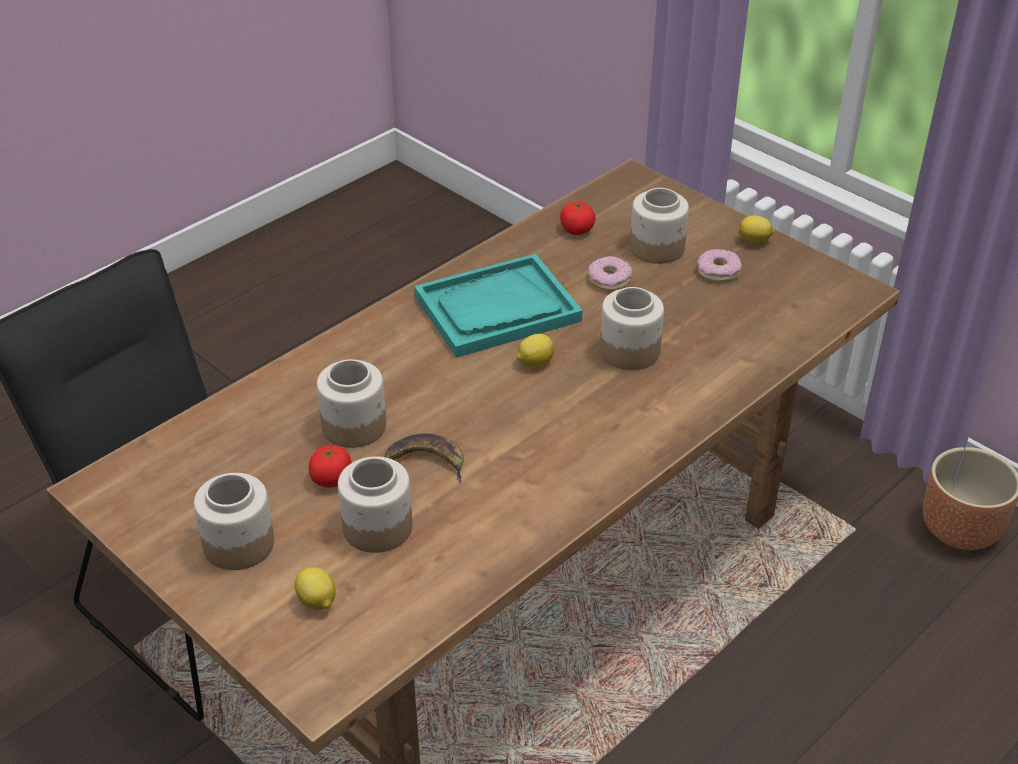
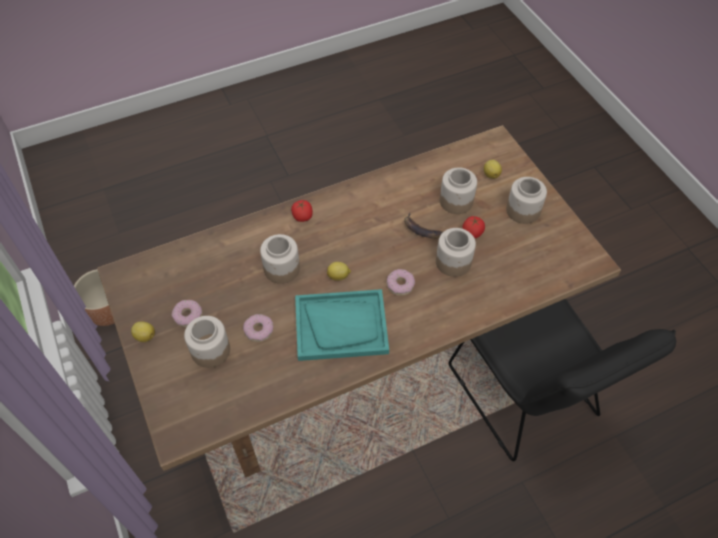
camera: 160 degrees left, 15 degrees up
tomato [560,201,596,235] -> tomato moved to [291,200,313,222]
none -> donut [386,269,415,296]

